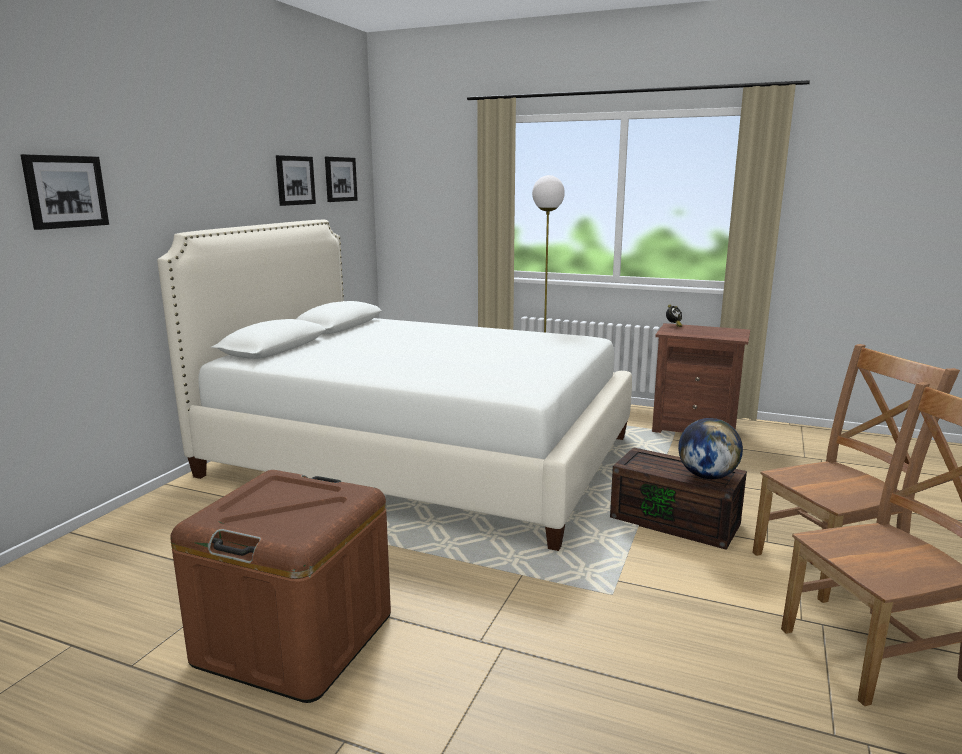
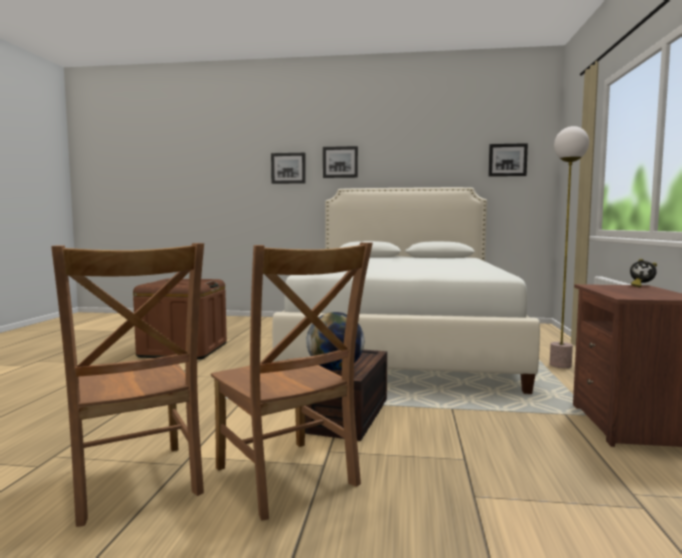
camera: 75 degrees right, 10 degrees down
picture [276,155,316,206] -> picture moved to [323,146,358,178]

